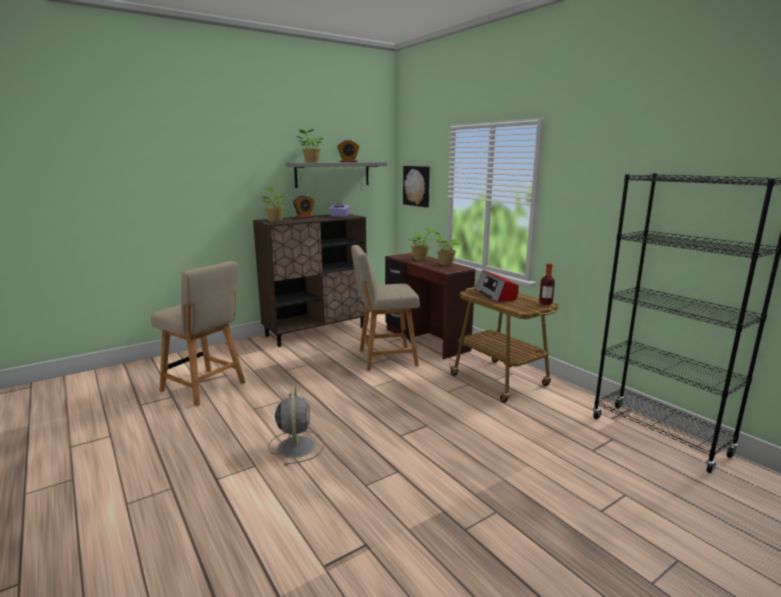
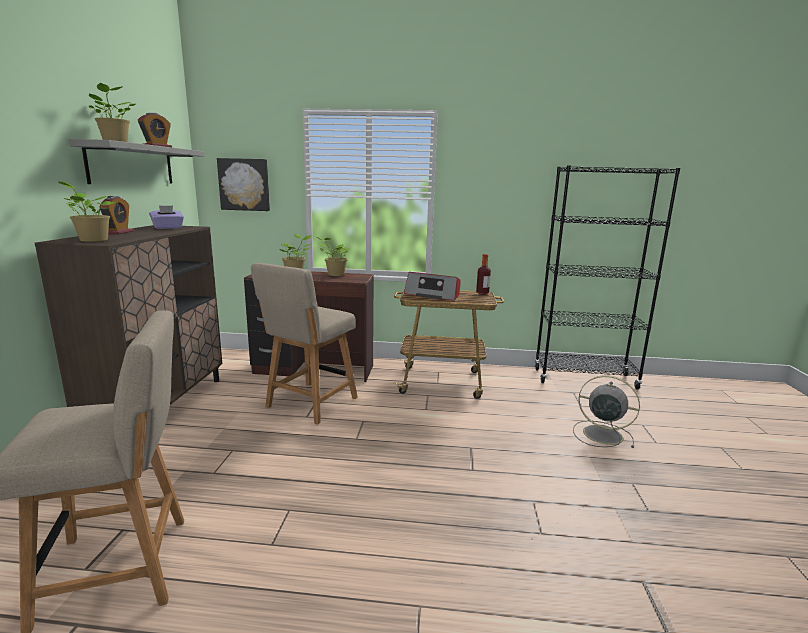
camera: 50 degrees left, 0 degrees up
grey fan [268,386,323,465] -> grey fan moved to [573,375,640,448]

